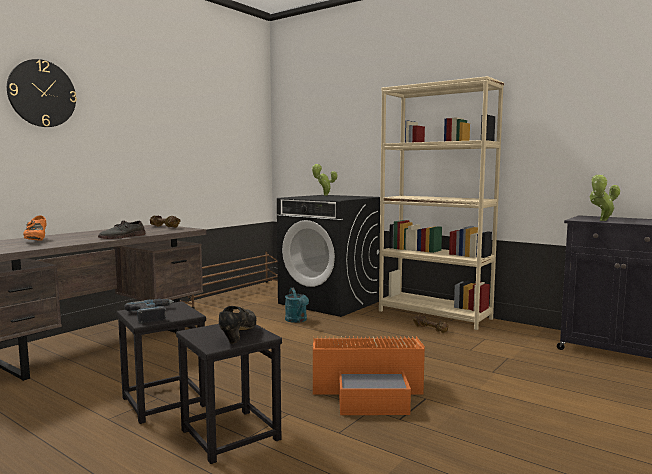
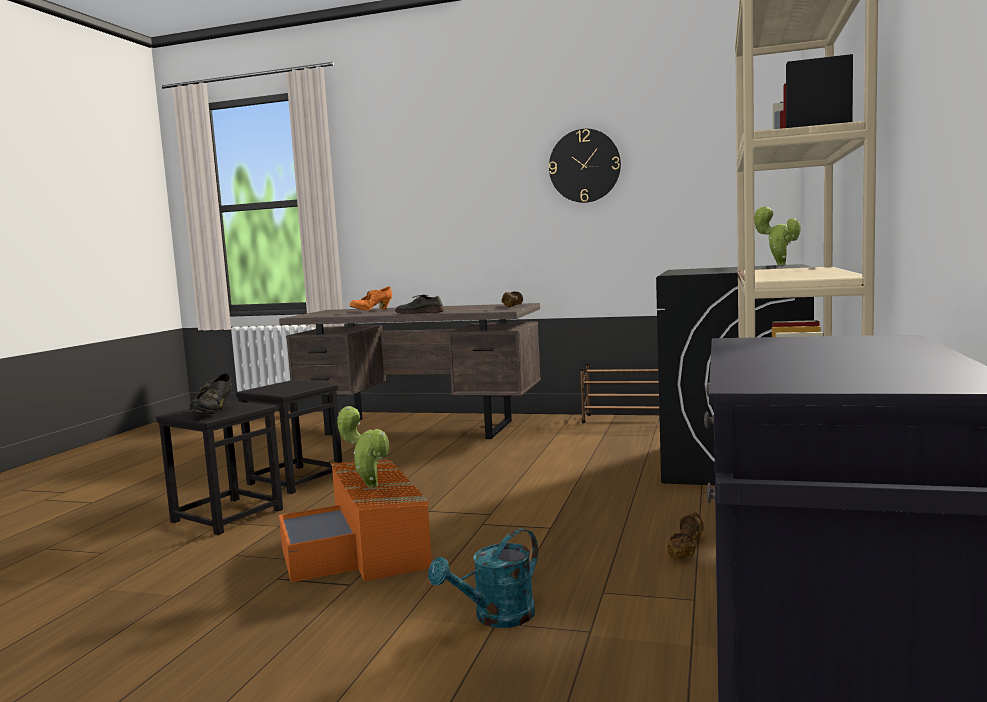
camera: 70 degrees right, 0 degrees up
wall clock [7,59,77,127] -> wall clock moved to [549,129,621,203]
power drill [124,299,174,323] -> none
black shoe [219,306,257,344] -> black shoe turned 105 degrees clockwise [189,373,233,414]
turquoise watering can [285,288,309,323] -> turquoise watering can moved to [428,528,538,628]
potted plant [590,174,620,221] -> potted plant moved to [337,406,389,488]

